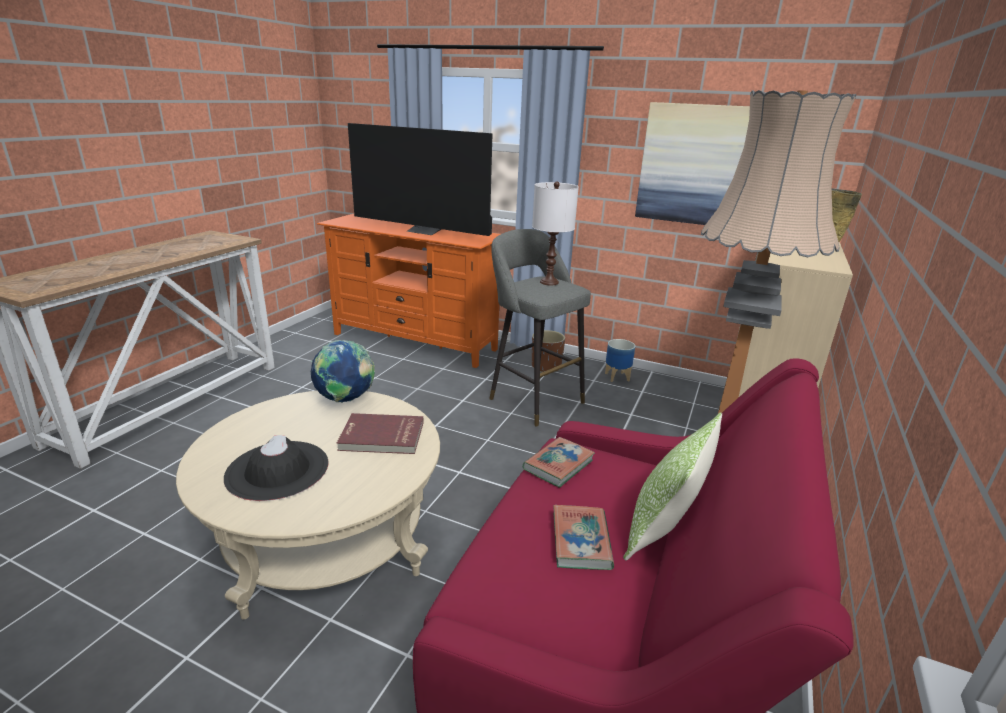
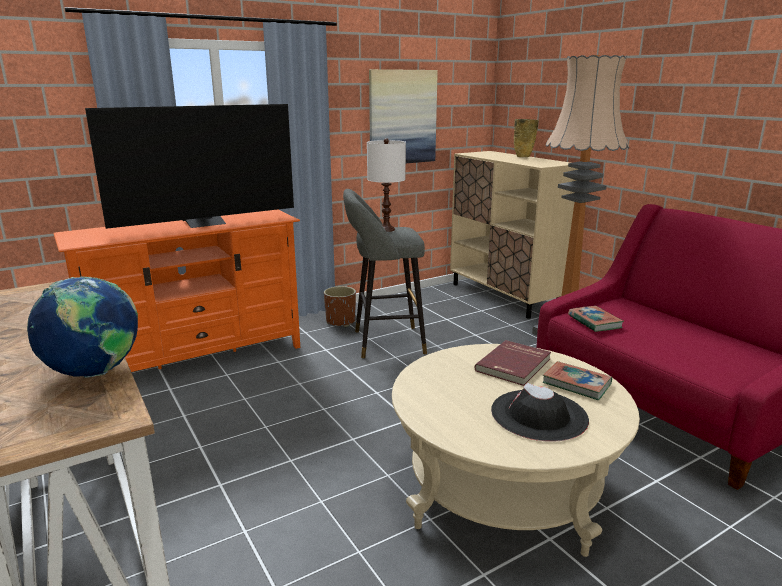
camera: 55 degrees left, 5 degrees down
globe [311,340,375,403] -> globe moved to [27,276,138,378]
book [553,505,614,570] -> book moved to [543,361,612,400]
planter [605,339,635,382] -> none
pillow [623,412,722,561] -> none

